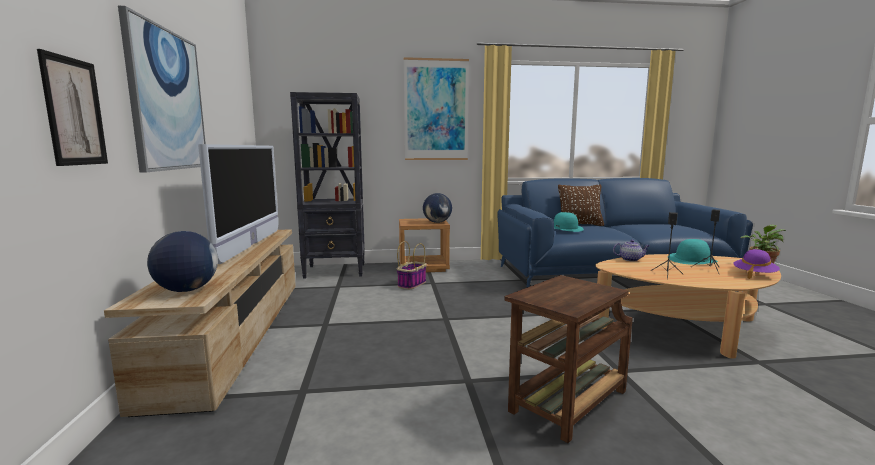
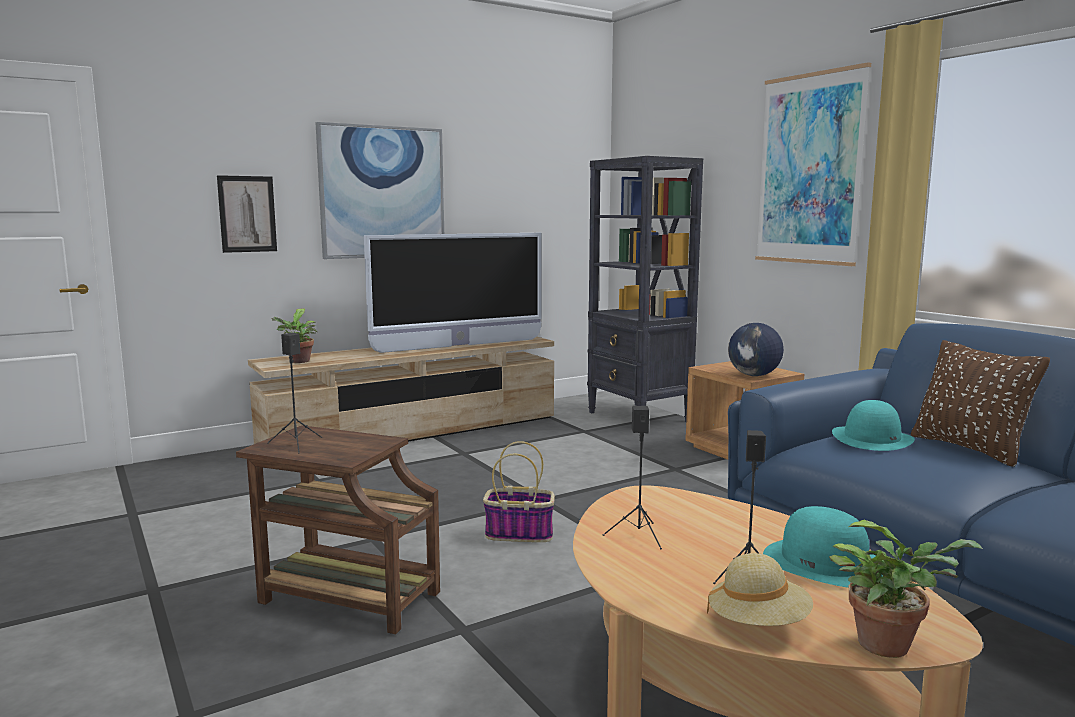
camera: 65 degrees right, 0 degrees up
globe [147,231,218,292] -> potted plant [271,309,318,363]
basket [397,241,427,290] -> basket moved to [483,441,555,542]
teapot [613,240,650,262] -> none
purple hat [733,249,780,279] -> beige hat [707,553,813,626]
none -> black speaker [267,333,322,453]

